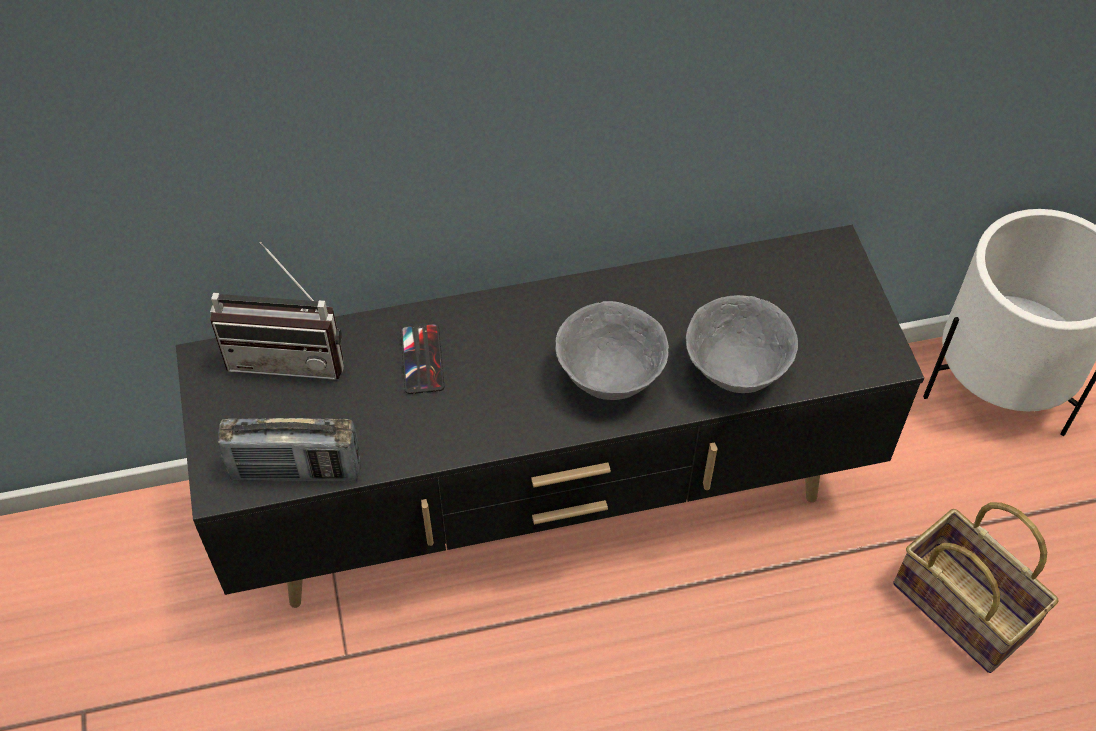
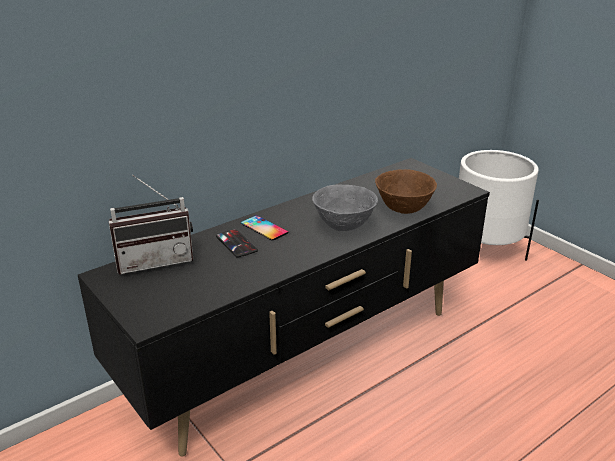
camera: 25 degrees left, 25 degrees down
radio [218,418,361,482] -> none
grey bowl [686,295,798,393] -> brown bowl [375,169,437,214]
basket [893,502,1059,673] -> none
none -> phone [241,215,289,241]

